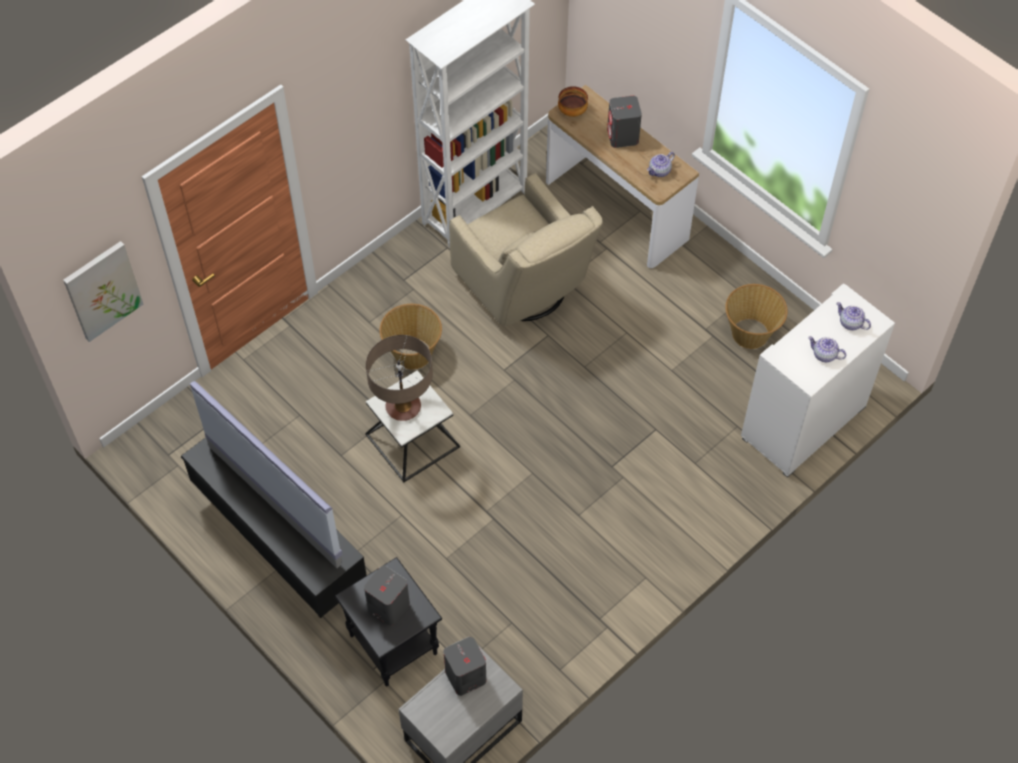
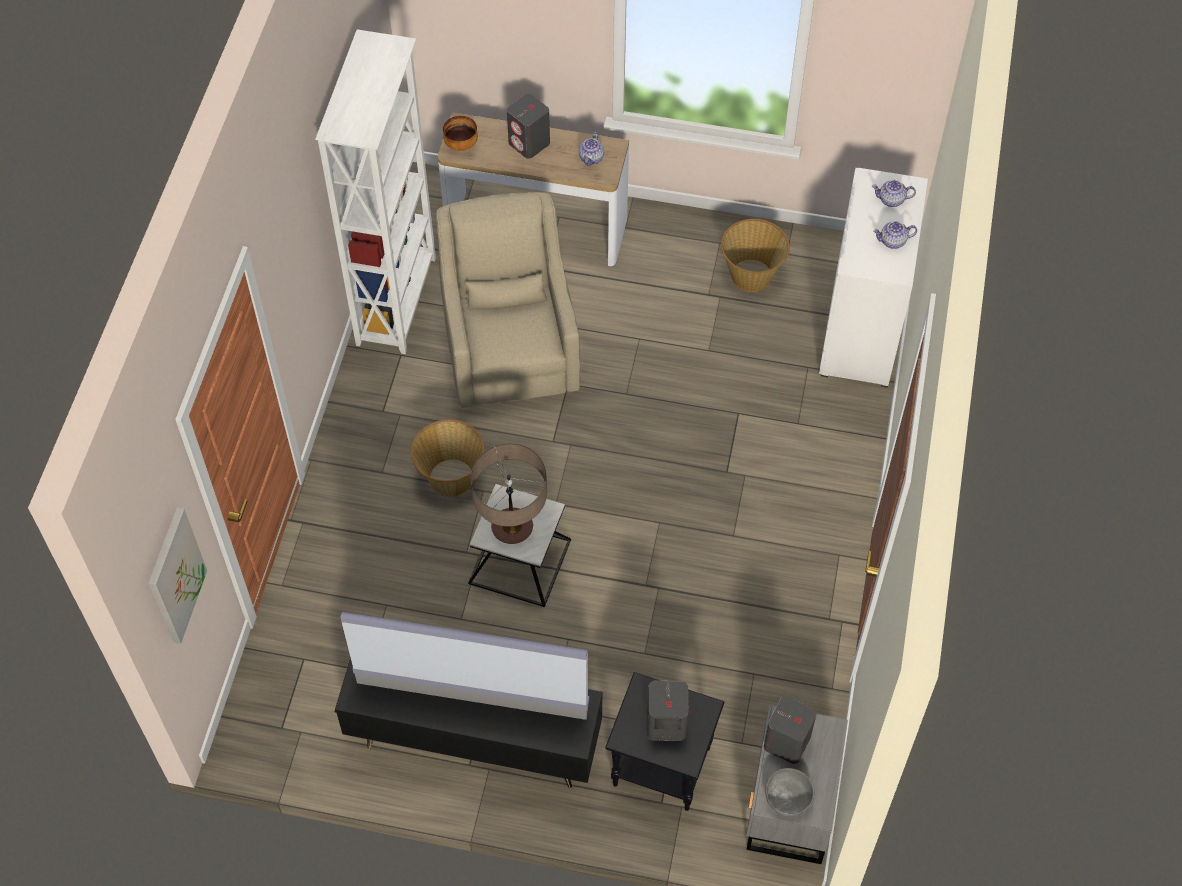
camera: 35 degrees left, 0 degrees up
beige armchair [449,173,603,326] -> beige armchair turned 120 degrees counterclockwise [436,192,580,408]
none -> grey bowl [765,768,814,816]

